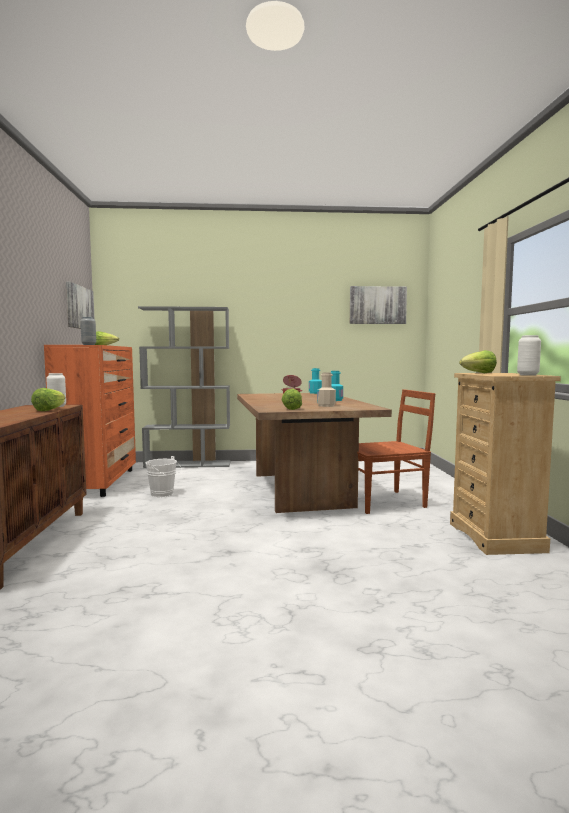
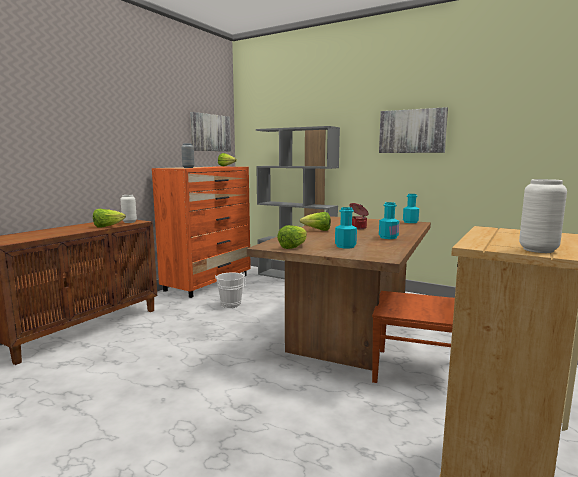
camera: 35 degrees right, 5 degrees up
beige bottle [317,373,336,407] -> turquoise bottle [335,207,357,248]
picture [350,286,407,324] -> picture moved to [379,107,448,153]
lettuce [459,350,497,373] -> lettuce moved to [300,212,331,231]

